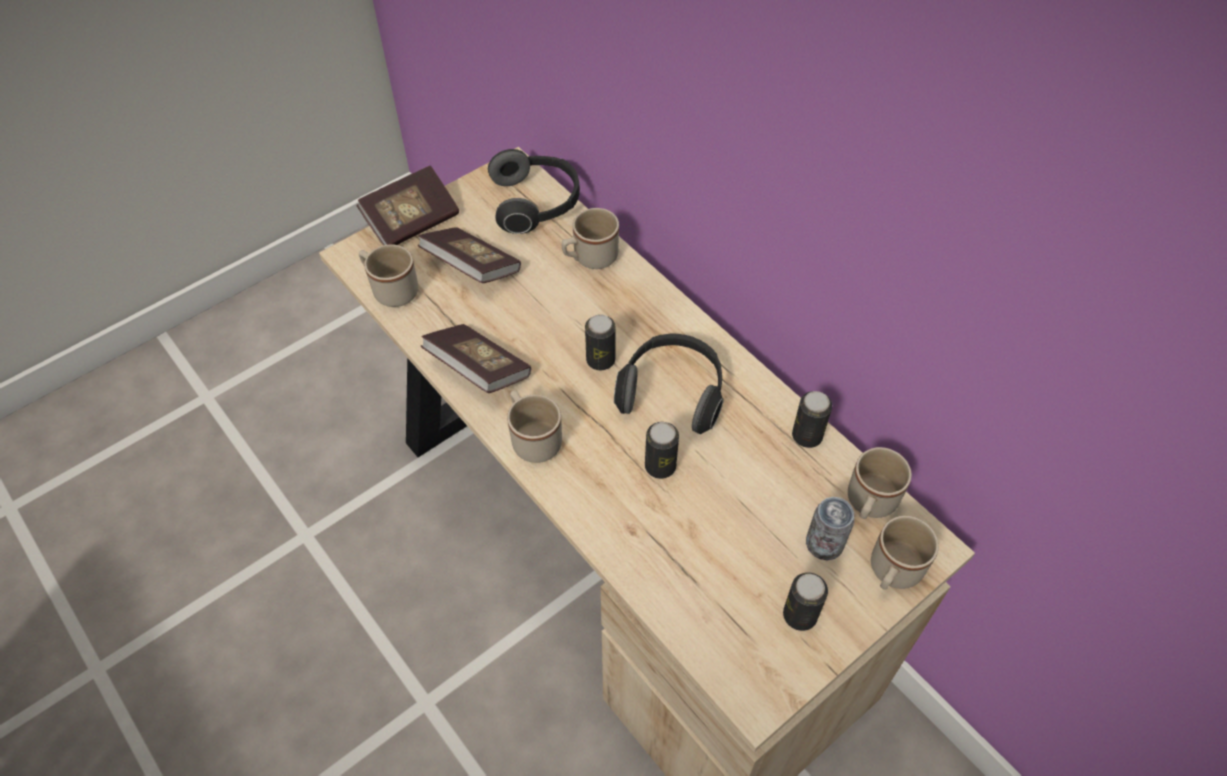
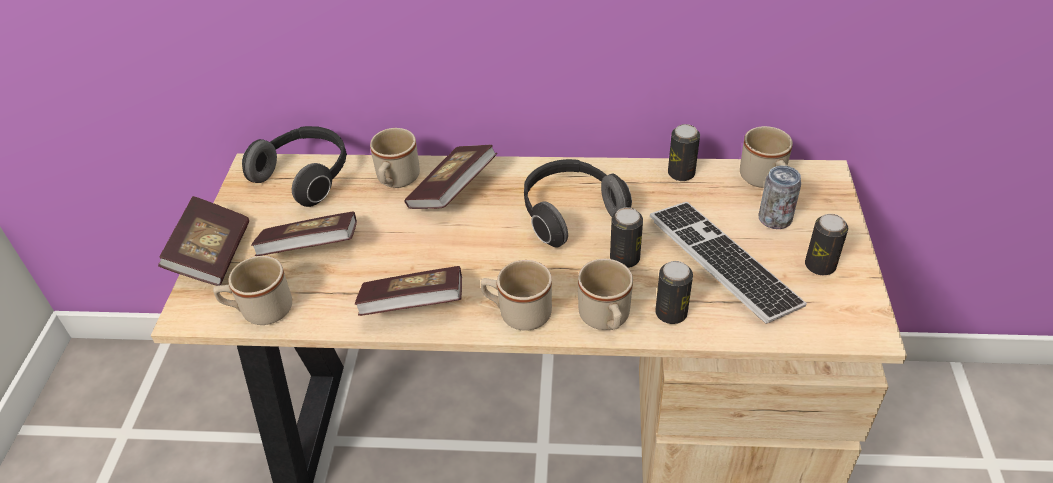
camera: 45 degrees left, 10 degrees down
can [585,314,616,370] -> can moved to [655,261,693,324]
beige mug [871,515,939,590] -> beige mug moved to [578,259,633,330]
none -> book [404,145,497,209]
none -> keyboard [650,202,807,324]

